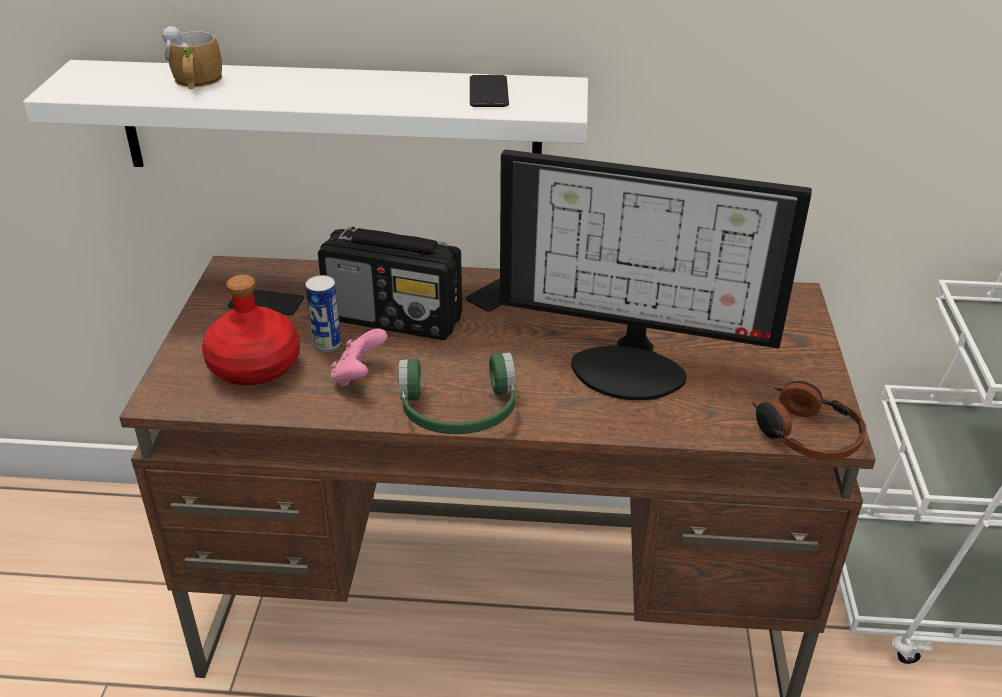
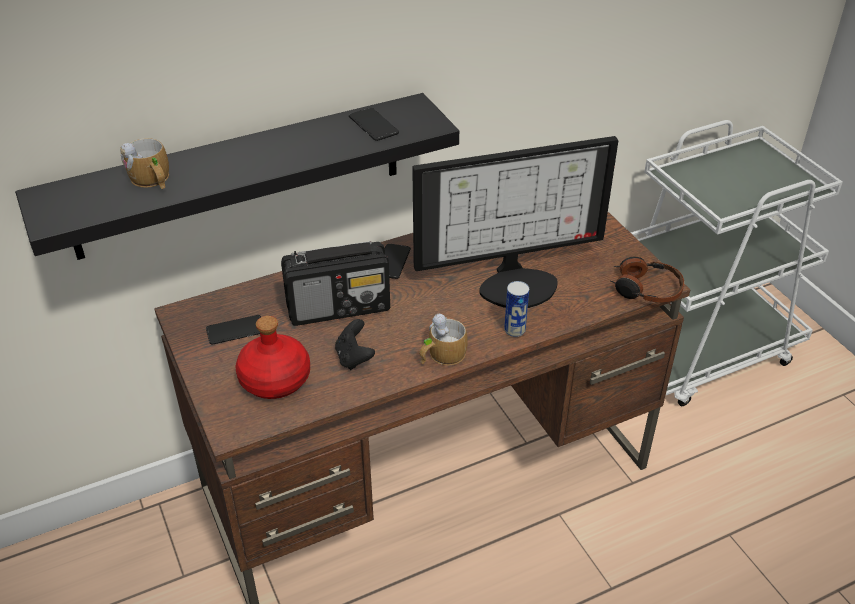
camera: 30 degrees left, 5 degrees up
white shelf [23,60,588,167] -> black shelf [15,93,459,260]
can [305,275,341,352] -> can moved to [504,281,529,337]
pink game controller [331,329,387,387] -> black game controller [335,319,375,370]
green headphones [398,353,516,434] -> mug [419,314,468,365]

